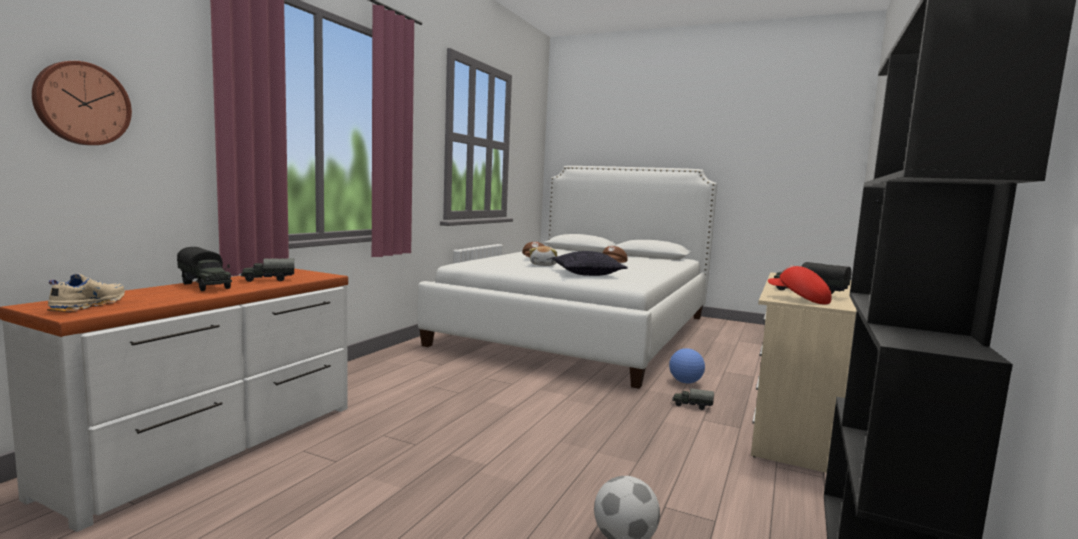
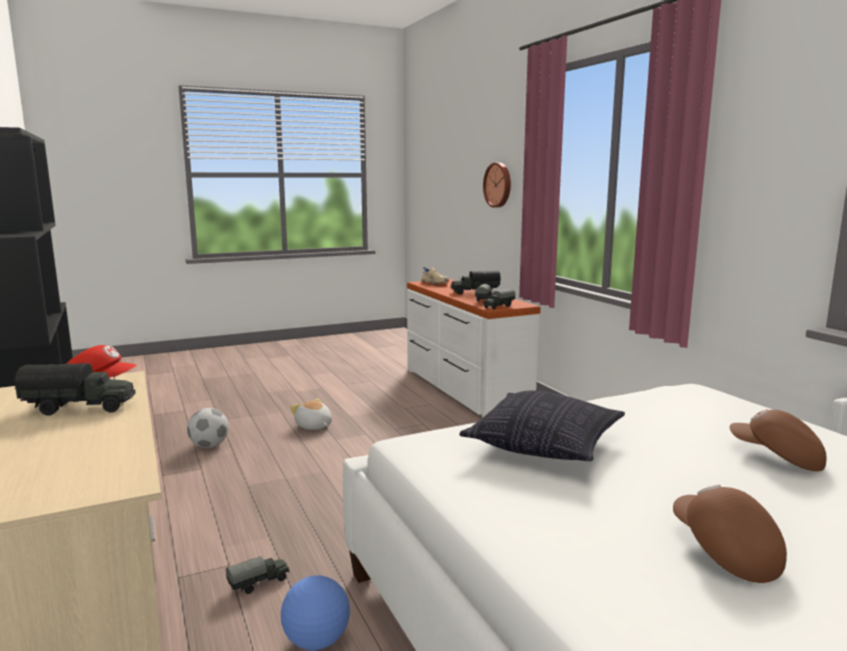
camera: 130 degrees right, 5 degrees up
plush toy [529,246,558,266] -> plush toy moved to [290,399,332,430]
none -> toy truck [483,289,516,310]

